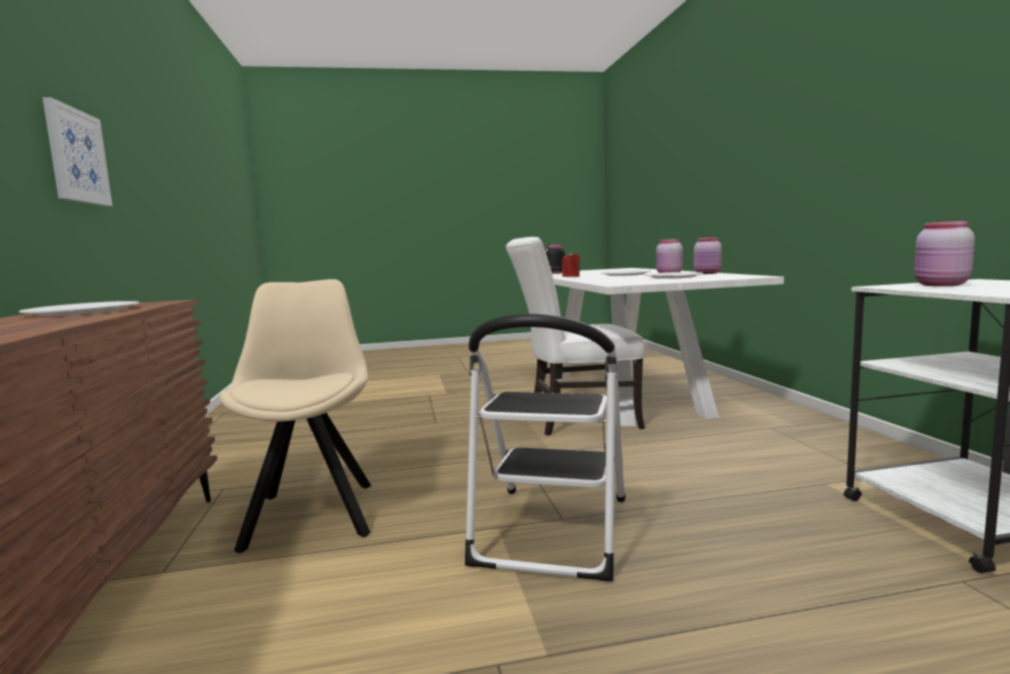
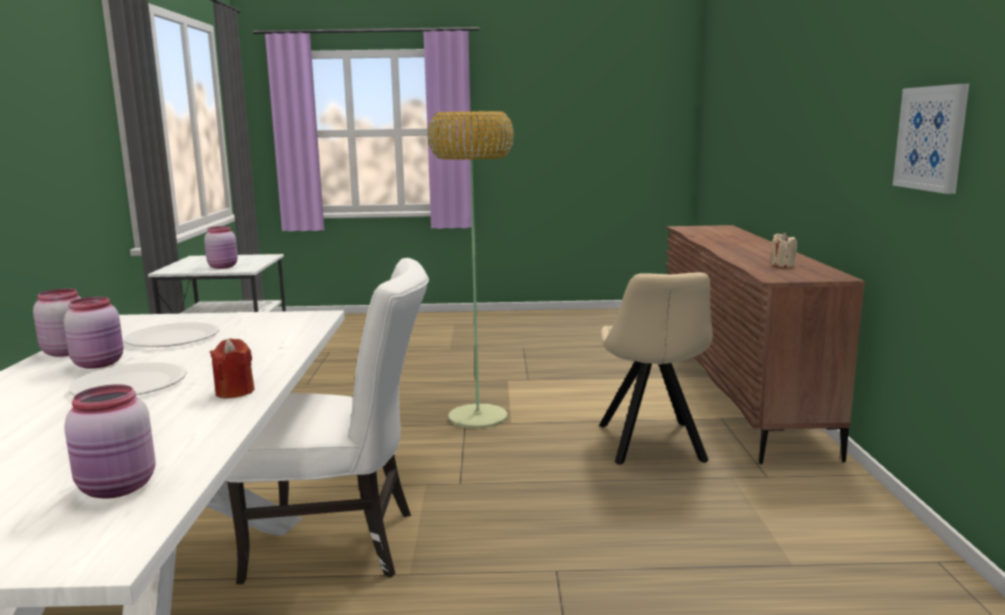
camera: 170 degrees left, 5 degrees up
white plate [19,301,140,316] -> beige candle [771,232,797,267]
step ladder [465,314,625,582] -> floor lamp [427,111,514,429]
black jar [545,245,565,274] -> pink jar [64,384,156,498]

